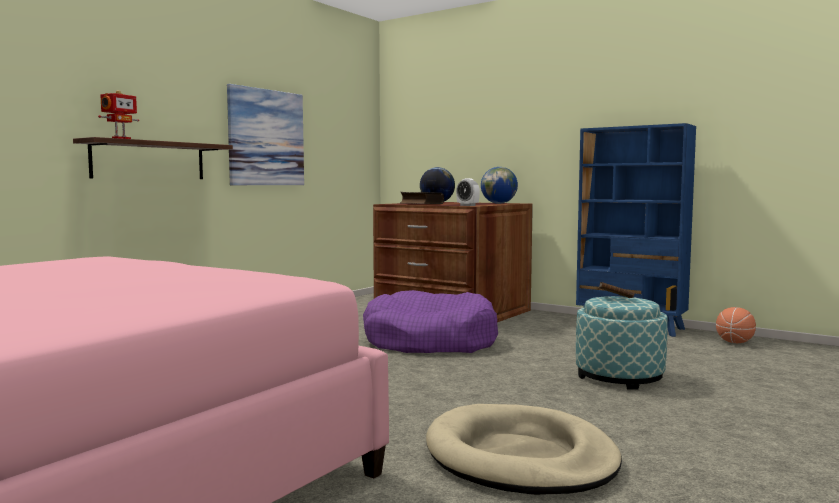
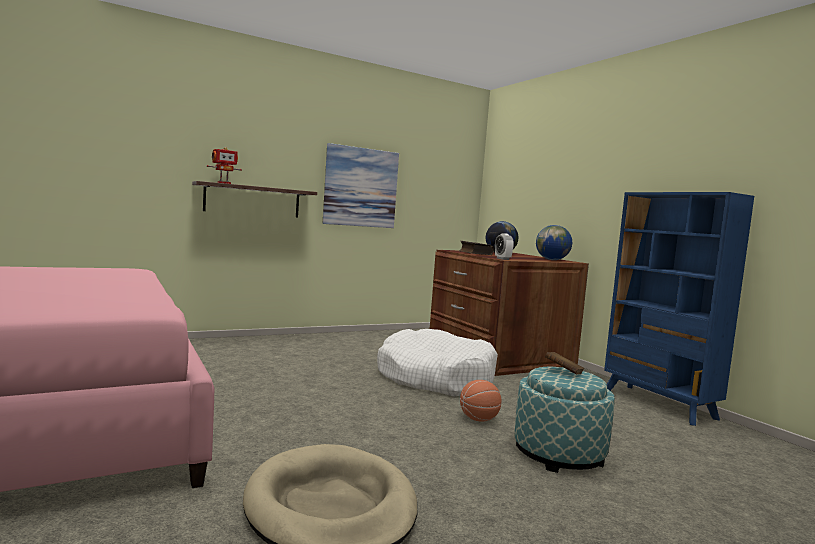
camera: 25 degrees right, 0 degrees up
purple dog bed [363,290,498,353] -> white dog bed [377,329,498,397]
basketball [716,307,756,343] -> basketball moved to [460,380,502,422]

